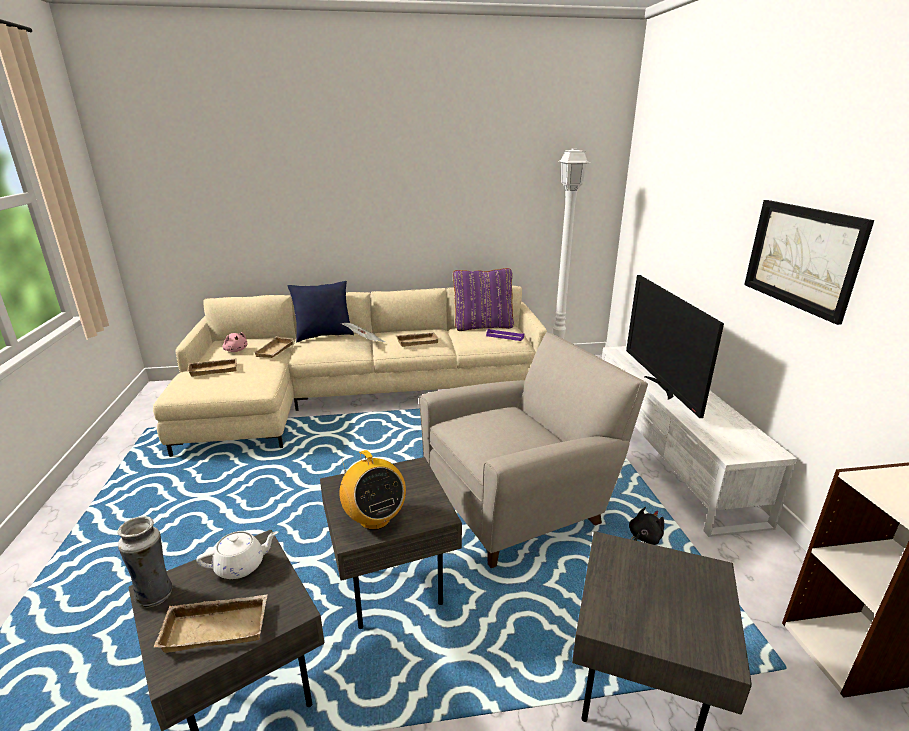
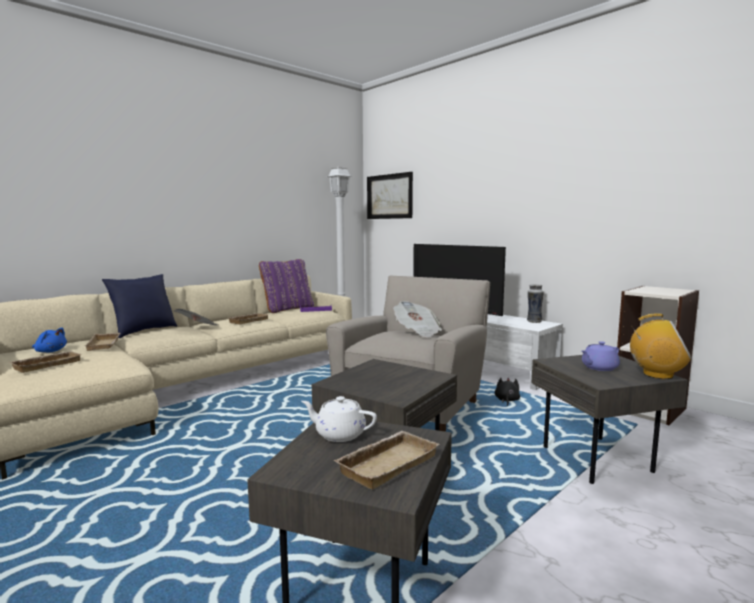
camera: 35 degrees left, 15 degrees down
vase [117,516,172,608] -> vase moved to [527,284,544,323]
white teapot [196,531,278,579] -> white teapot turned 105 degrees counterclockwise [301,396,377,442]
pink plush toy [223,332,248,352] -> blue plush toy [32,328,67,352]
radio [340,450,406,530] -> radio moved to [630,313,692,379]
picture [744,200,874,325] -> picture moved to [367,172,413,219]
none -> newspaper [393,301,442,338]
none -> purple teapot [582,341,620,371]

